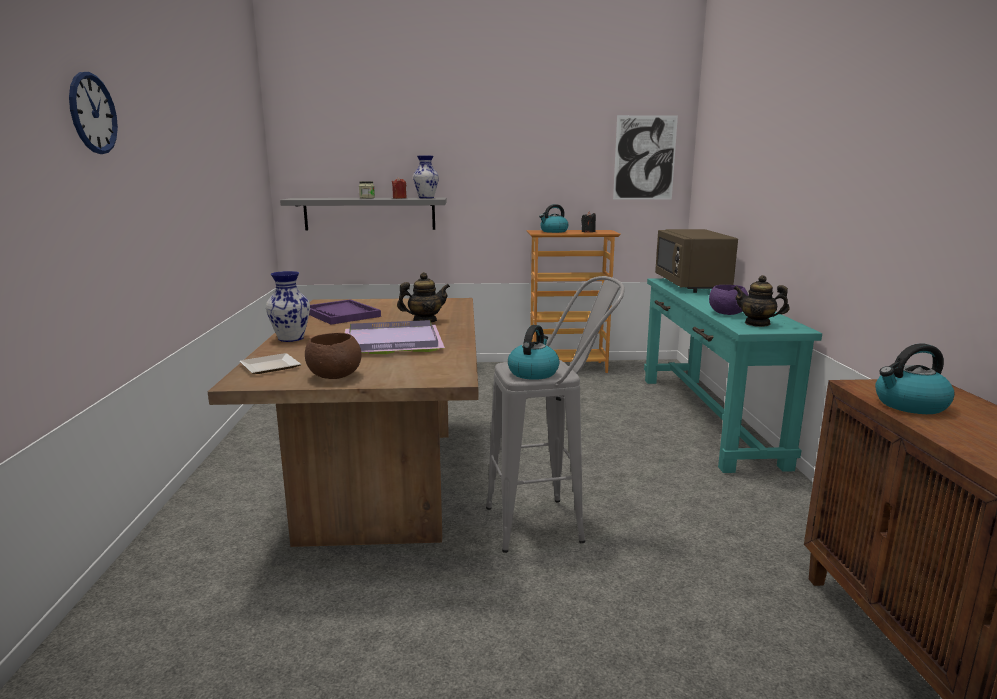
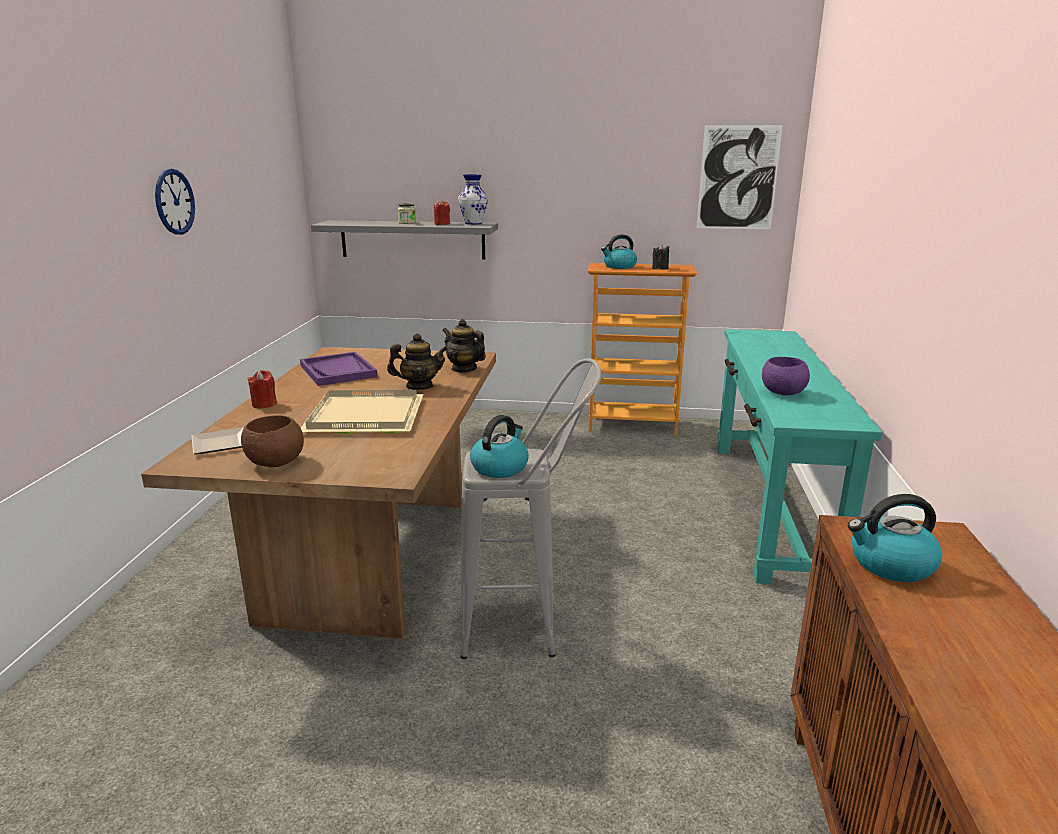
camera: 10 degrees right, 5 degrees up
wall clock [69,72,118,154] -> wall clock moved to [155,169,195,235]
vase [266,271,310,342] -> red candle [247,370,277,408]
purple tray [345,320,445,354] -> beige tray [301,390,423,434]
brown microwave [655,229,738,293] -> none
teapot [733,275,789,327] -> teapot moved to [442,319,486,373]

